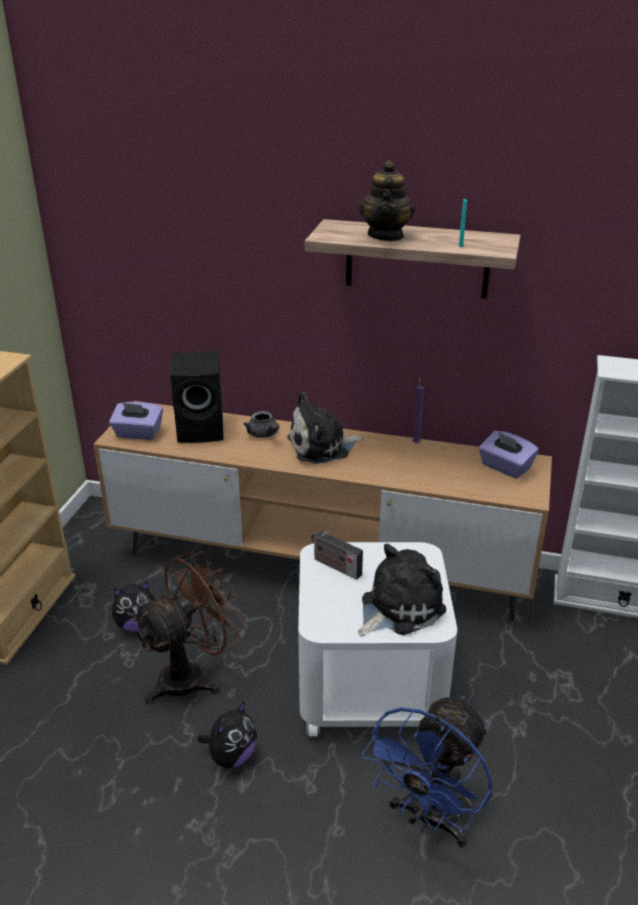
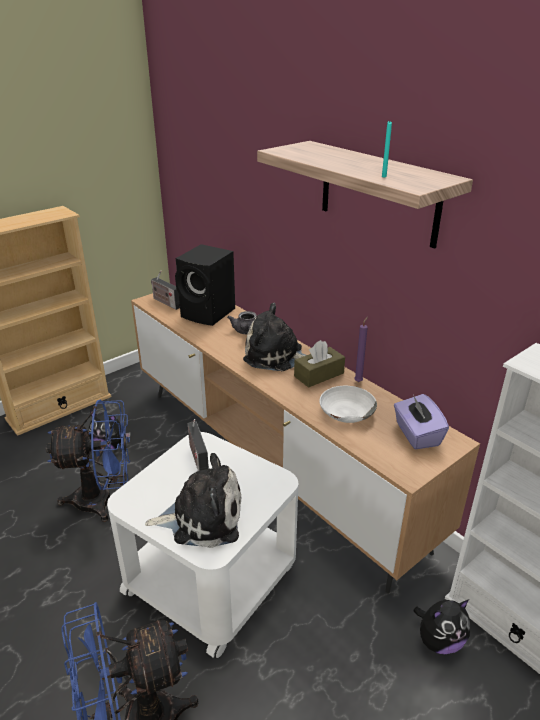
camera: 35 degrees right, 0 degrees up
purple tissue box [109,402,163,440] -> radio [151,271,180,310]
brown fan [132,551,245,704] -> blue fan [46,399,130,522]
plush toy [198,701,257,768] -> plush toy moved to [413,600,471,654]
teapot [359,160,415,241] -> none
none -> brown tissue box [294,340,345,388]
none -> white bowl [319,386,377,423]

